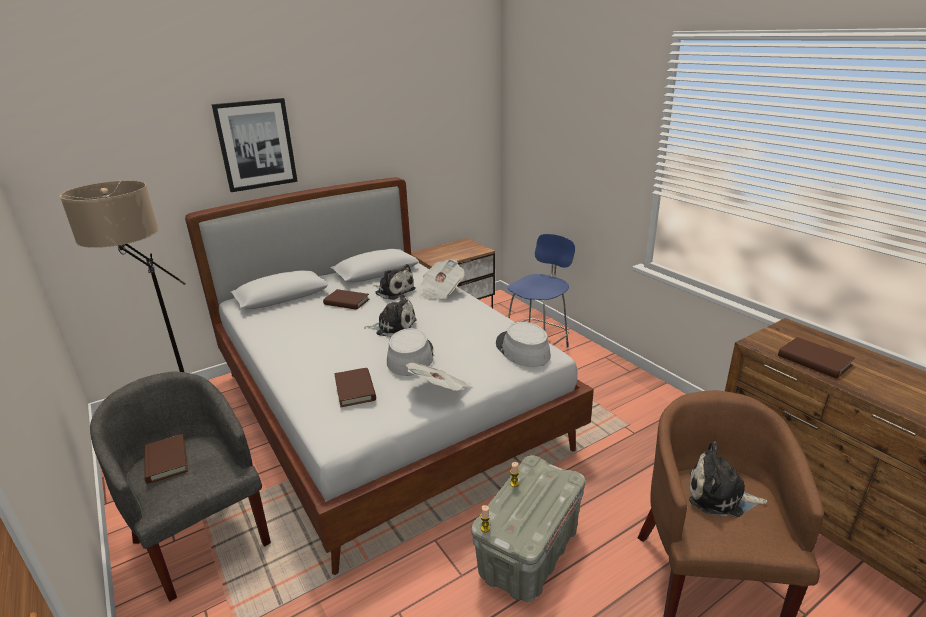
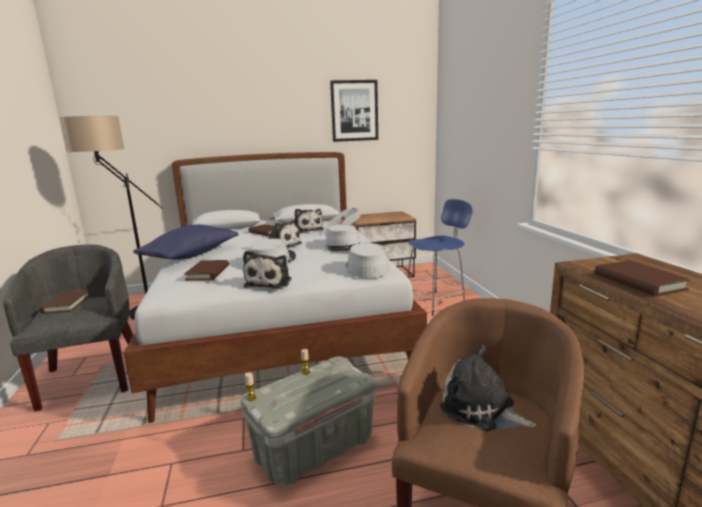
camera: 20 degrees right, 10 degrees down
picture [211,98,298,192] -> picture moved to [330,80,378,142]
newspaper [405,362,472,391] -> plush toy [243,250,292,289]
none -> blue pillow [133,224,239,260]
none -> grey hat [325,225,361,252]

